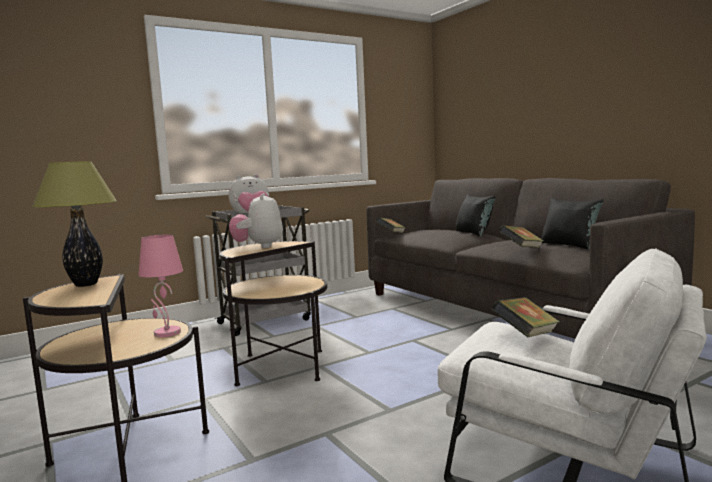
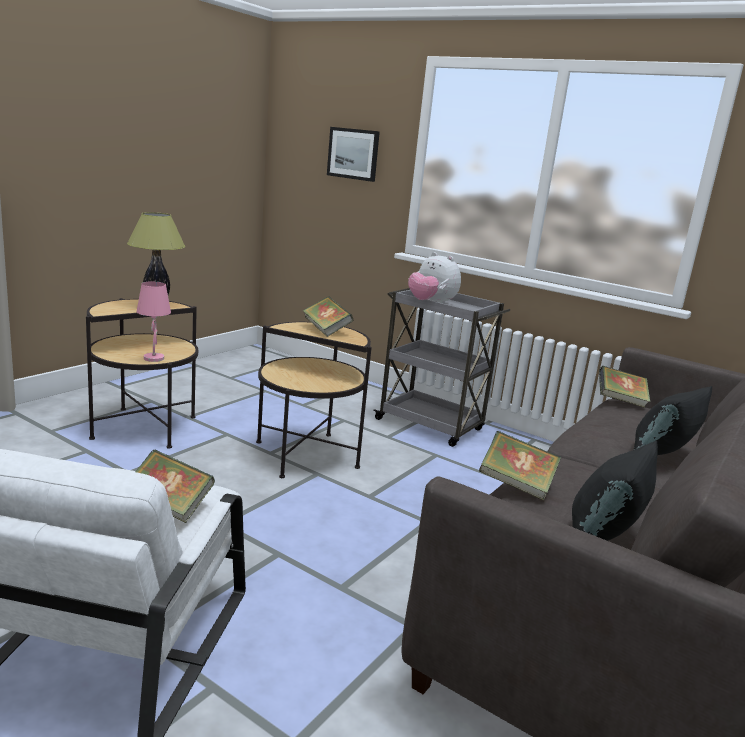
camera: 65 degrees right, 10 degrees up
plush toy [229,193,283,248] -> book [303,296,353,337]
none -> picture [327,127,380,182]

